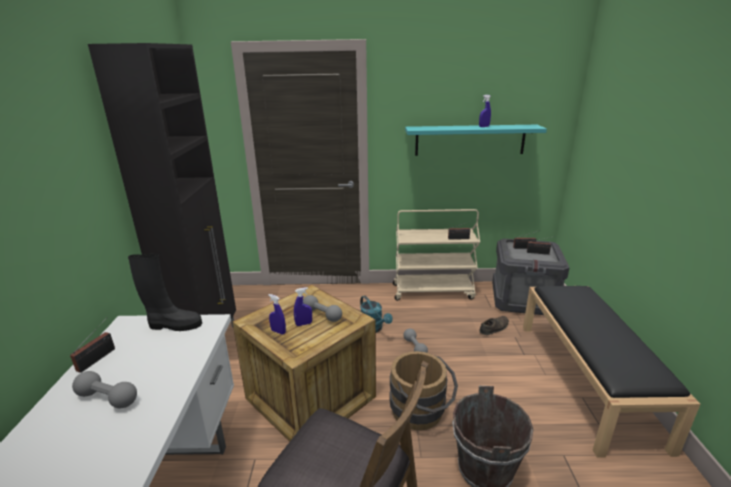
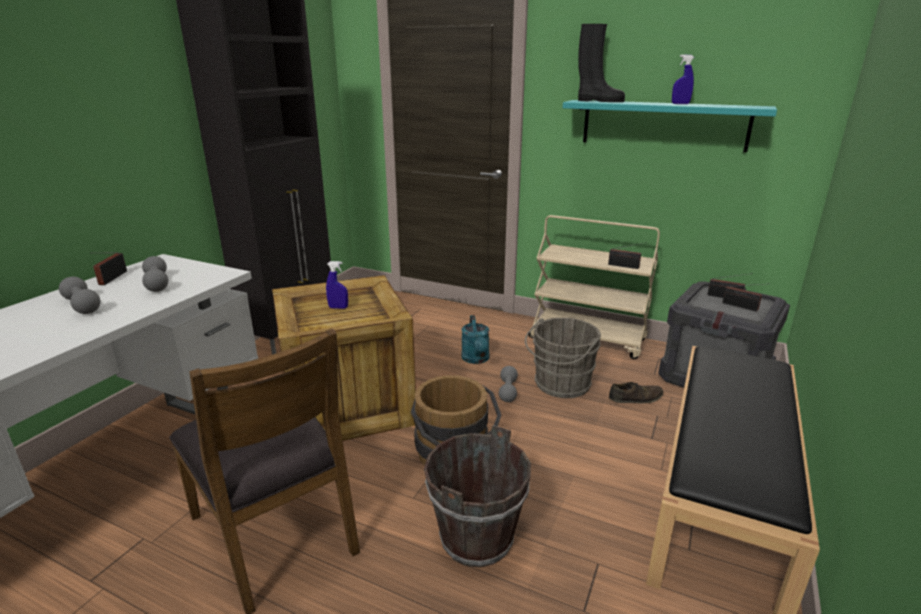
camera: 25 degrees right, 0 degrees up
radio [70,318,115,373] -> radio turned 135 degrees clockwise [93,253,127,285]
black boot [128,254,202,331] -> black boot moved to [578,24,625,102]
blue spray bottle [268,294,286,334] -> none
grey dumbbell [303,295,342,322] -> grey dumbbell moved to [142,256,168,292]
none -> grey bucket [525,318,601,398]

